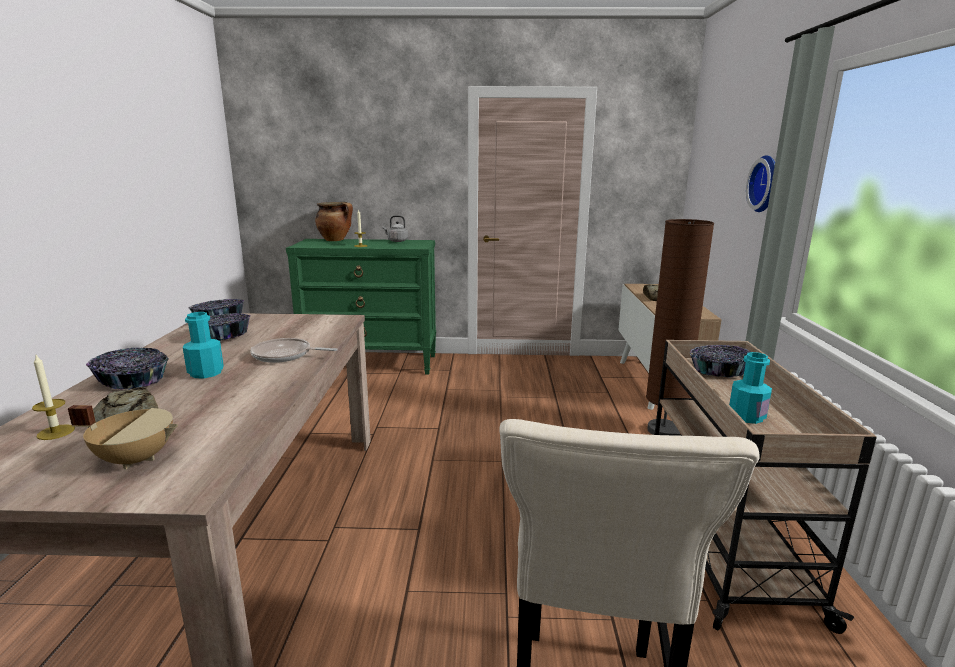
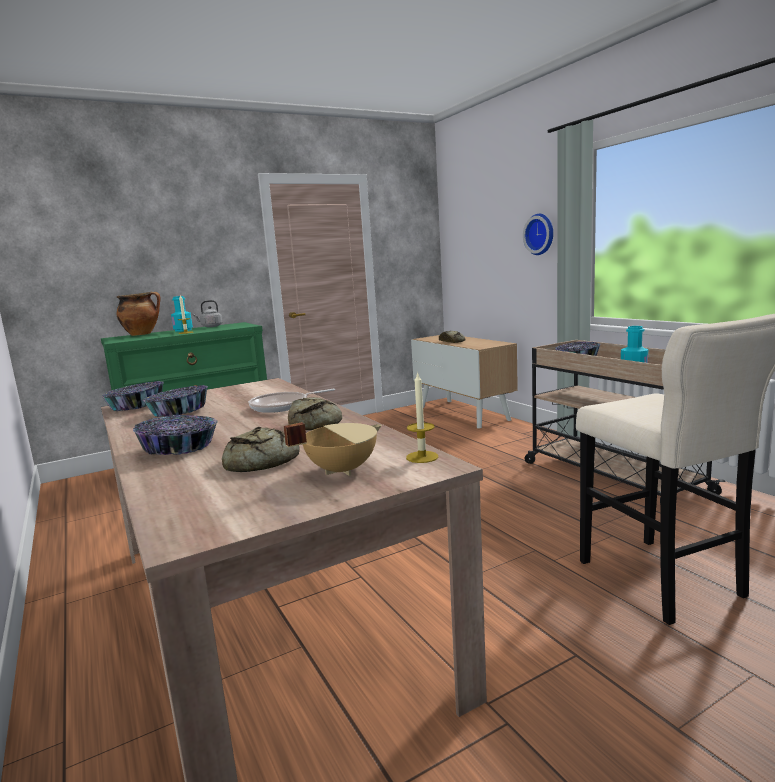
camera: 30 degrees left, 5 degrees down
candle [32,355,75,440] -> candle moved to [406,371,438,463]
turquoise bottle [183,312,224,378] -> turquoise bottle moved to [171,296,193,332]
brown floor lamp [646,219,714,435] -> none
none -> bread [288,397,342,430]

